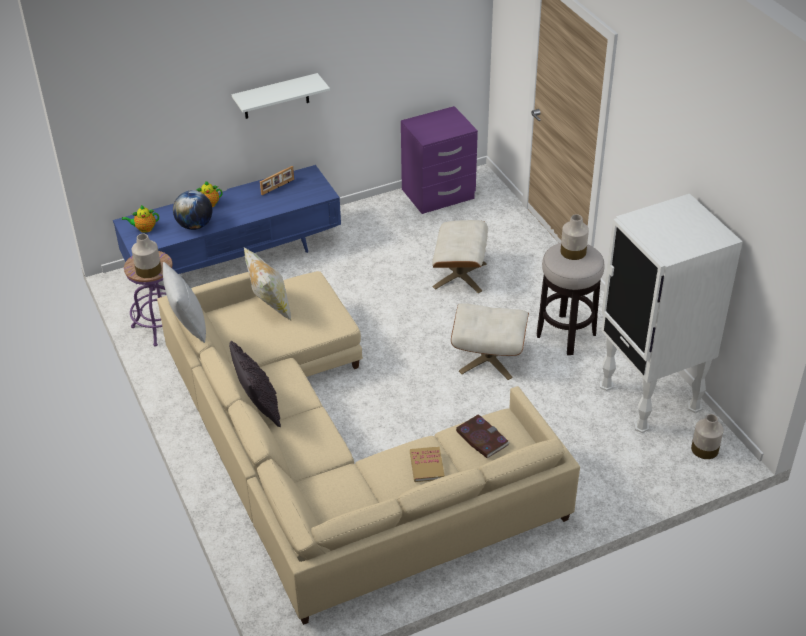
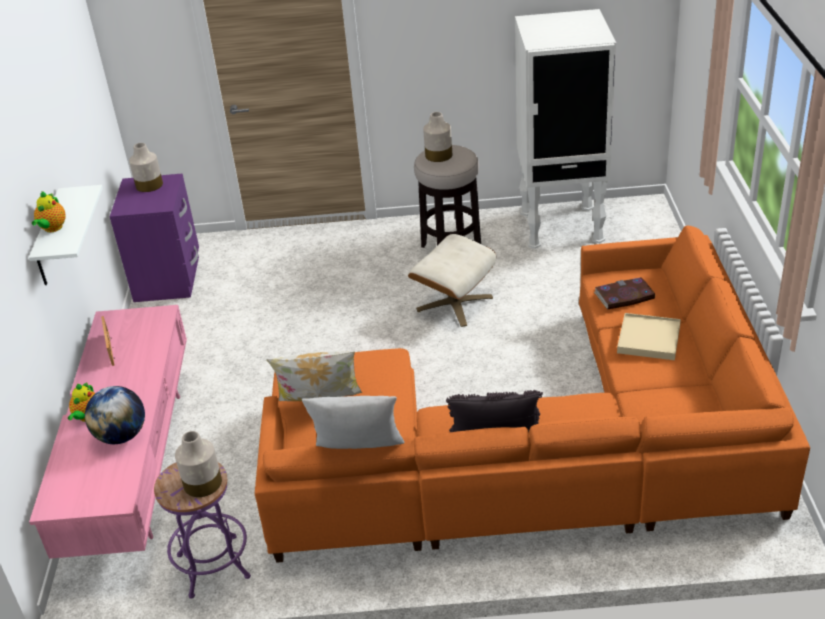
camera: 65 degrees left, 5 degrees down
blue tv stand [113,165,341,274] -> pink tv stand [29,305,187,559]
teapot [122,205,159,233] -> teapot moved to [32,191,66,232]
beige sofa [157,271,580,625] -> orange sofa [255,226,810,563]
book [410,447,445,482] -> beige tray [617,313,681,360]
beige ottoman [432,220,488,293] -> none
beige vase [691,414,723,459] -> beige vase moved to [129,143,163,192]

